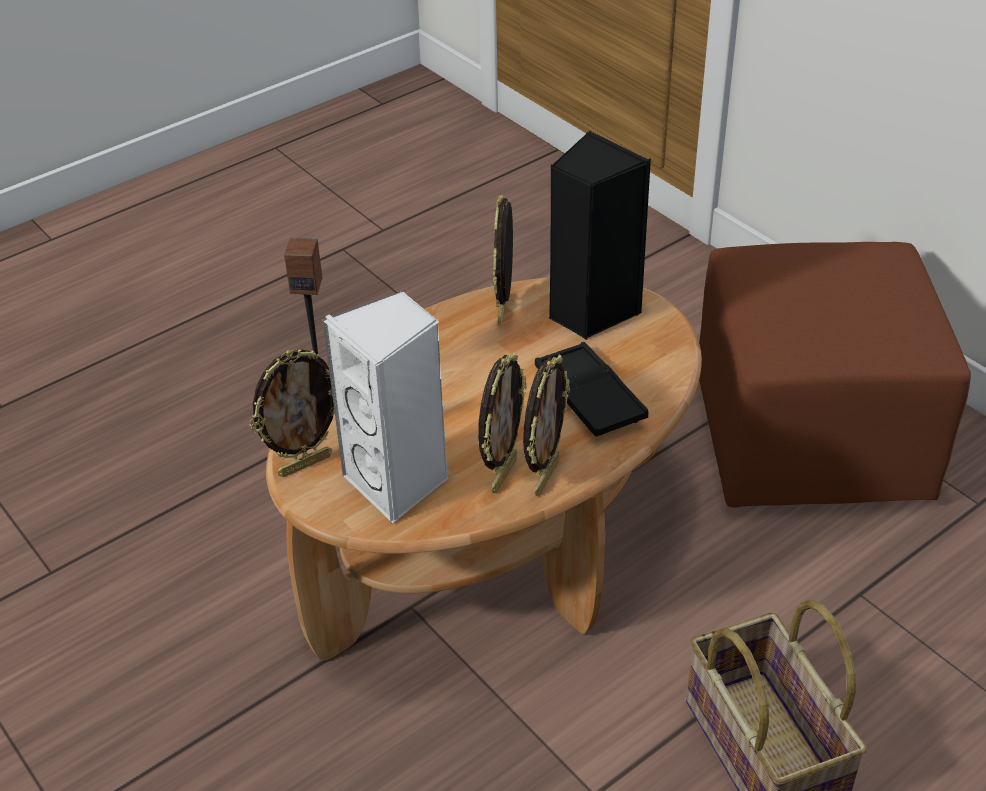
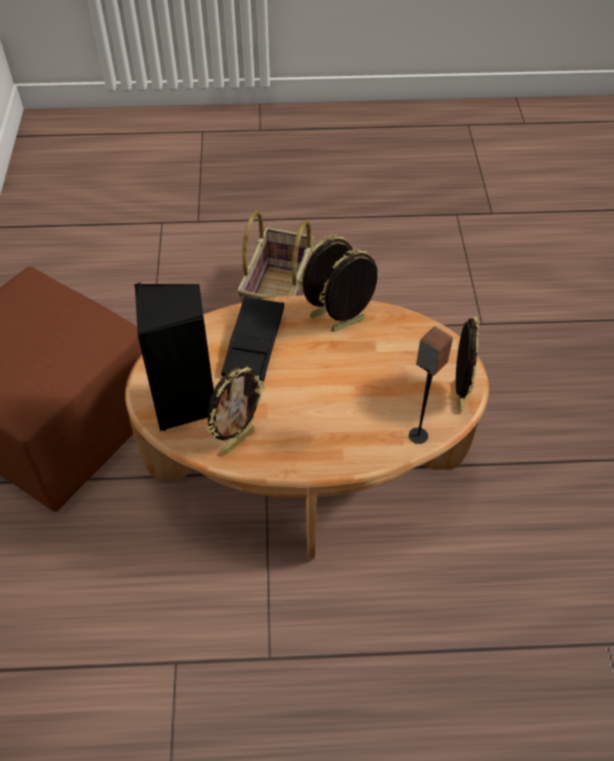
camera: 145 degrees left, 10 degrees up
picture frame [250,349,335,477] -> picture frame turned 90 degrees clockwise [456,316,479,412]
white speaker [322,291,448,523] -> none

